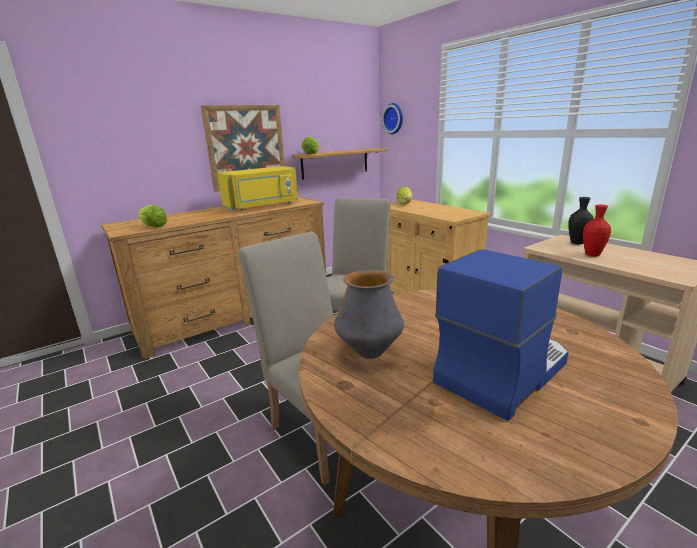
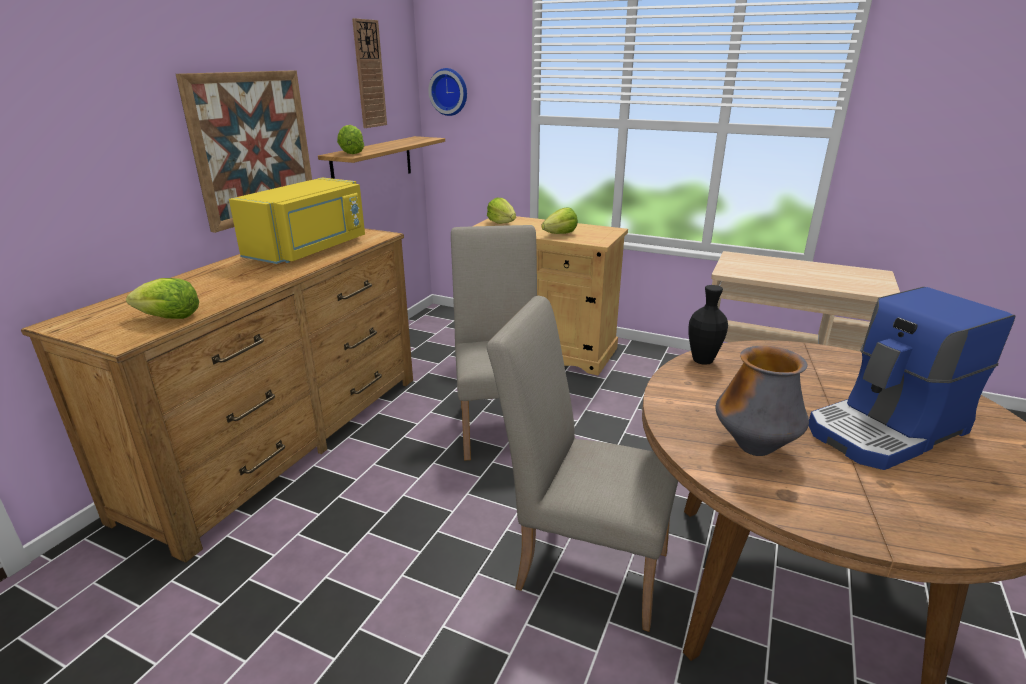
camera: 30 degrees left, 5 degrees up
coffee machine [433,249,569,421] -> coffee machine turned 135 degrees counterclockwise [809,287,1015,470]
black vase [568,197,594,244] -> black vase moved to [688,285,728,365]
red vase [583,205,611,257] -> none
none -> wall clock [352,18,387,128]
none -> lettuce [541,207,578,234]

